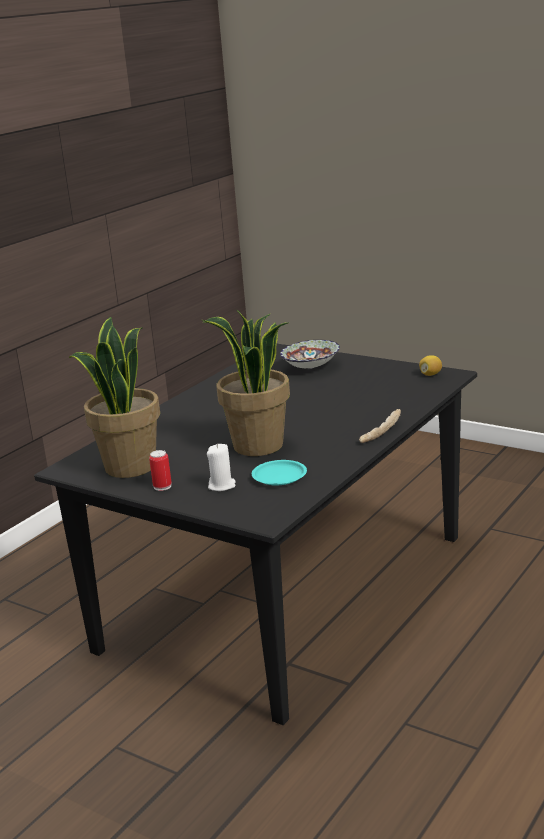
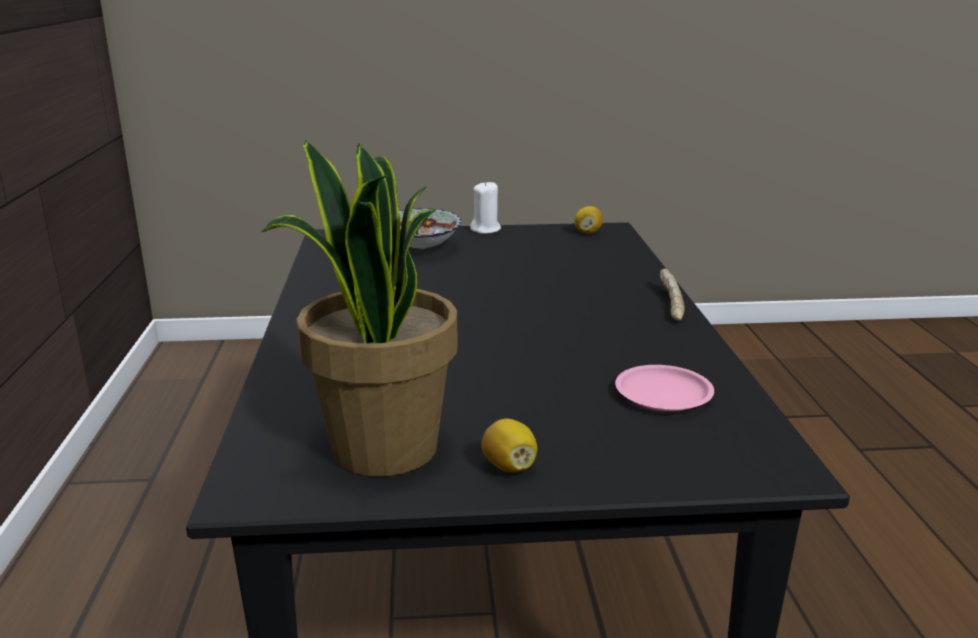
camera: 40 degrees left, 0 degrees up
can [149,450,172,491] -> lemon [481,419,537,473]
potted plant [202,309,290,456] -> none
white candle [207,444,236,491] -> white candle moved to [470,181,501,234]
turquoise plate [252,460,307,485] -> pink plate [615,365,714,411]

